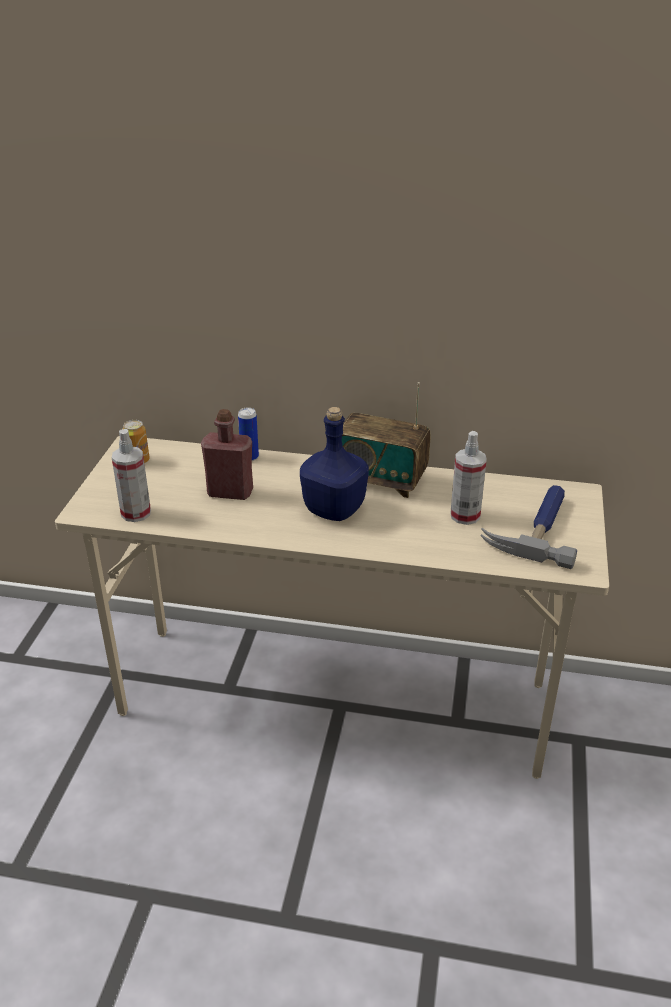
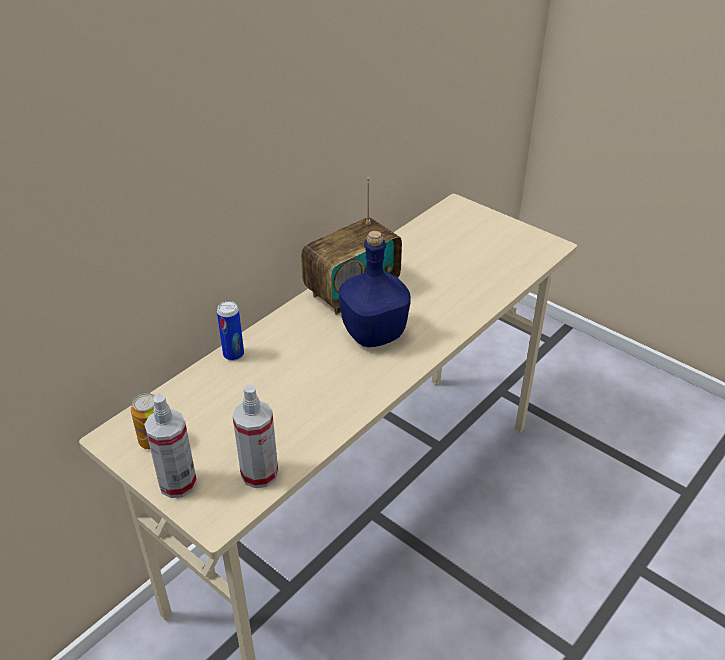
camera: 60 degrees left, 5 degrees up
red bottle [201,409,253,500] -> none
spray bottle [450,431,487,525] -> spray bottle moved to [144,394,197,498]
hammer [481,485,577,569] -> none

